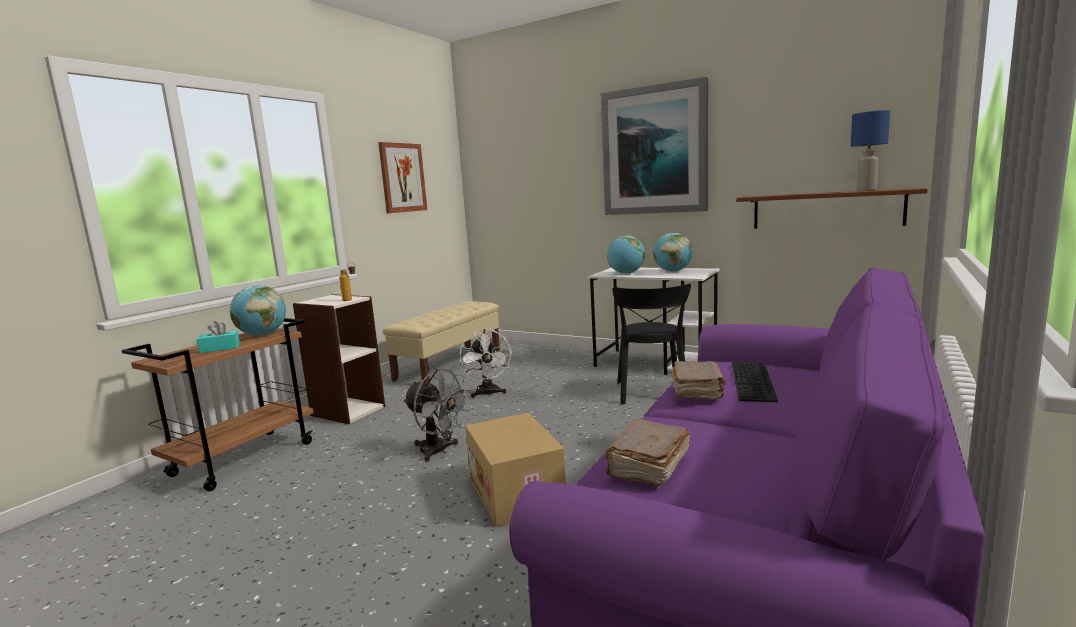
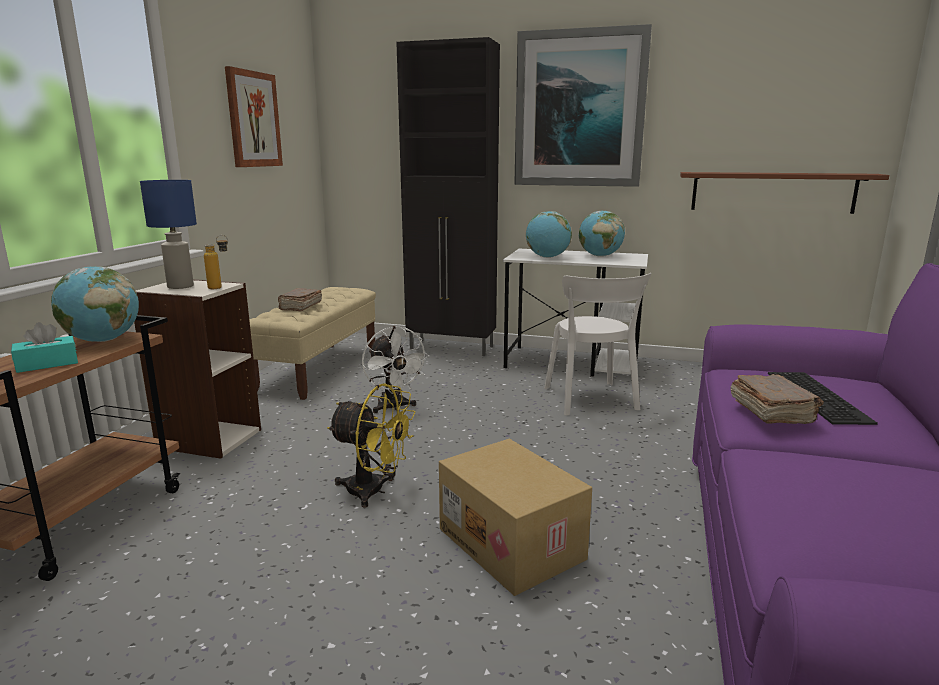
camera: 15 degrees left, 5 degrees up
grey fan [403,368,471,462] -> yellow fan [327,384,415,508]
brown book [605,420,690,488] -> brown book moved to [278,288,322,312]
black chair [612,284,691,404] -> white chair [544,273,651,415]
blue table lamp [851,110,890,191] -> blue table lamp moved to [140,180,197,289]
none -> black cabinet [396,37,500,356]

